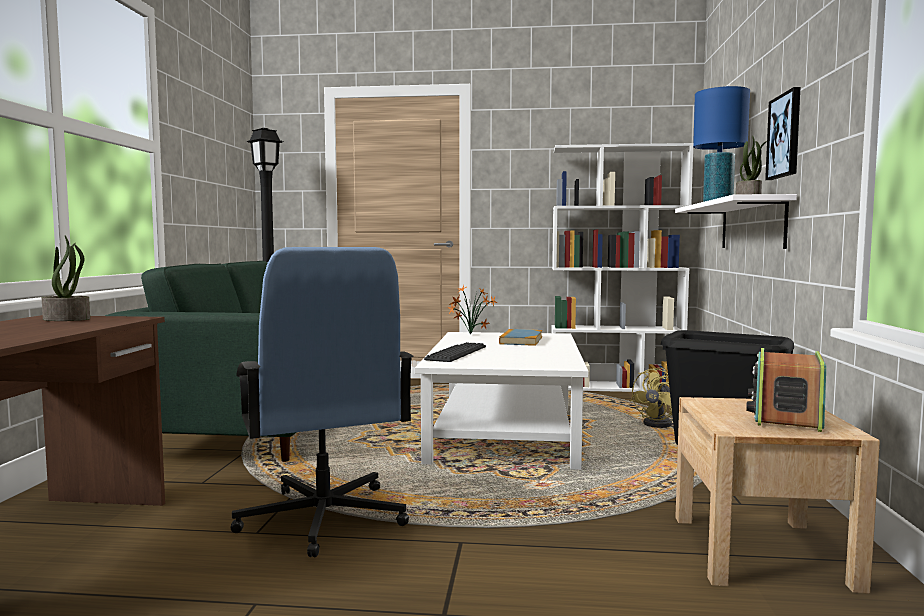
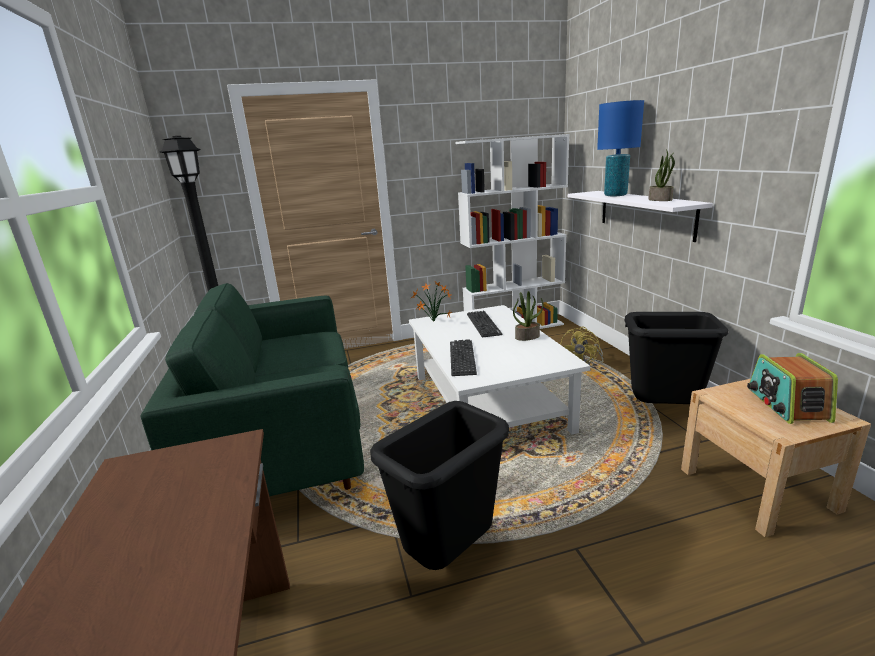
camera: 20 degrees left, 15 degrees up
potted plant [42,236,90,321] -> potted plant moved to [513,291,543,341]
blue office chair [230,247,414,558] -> black trash can [370,401,509,570]
book [499,329,542,346] -> keyboard [467,311,503,337]
picture [765,87,801,180] -> none

